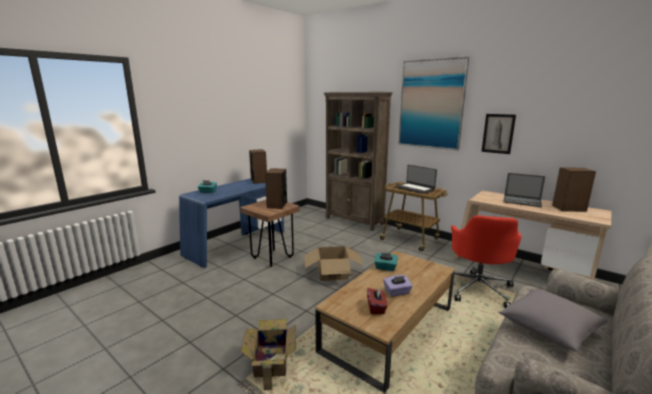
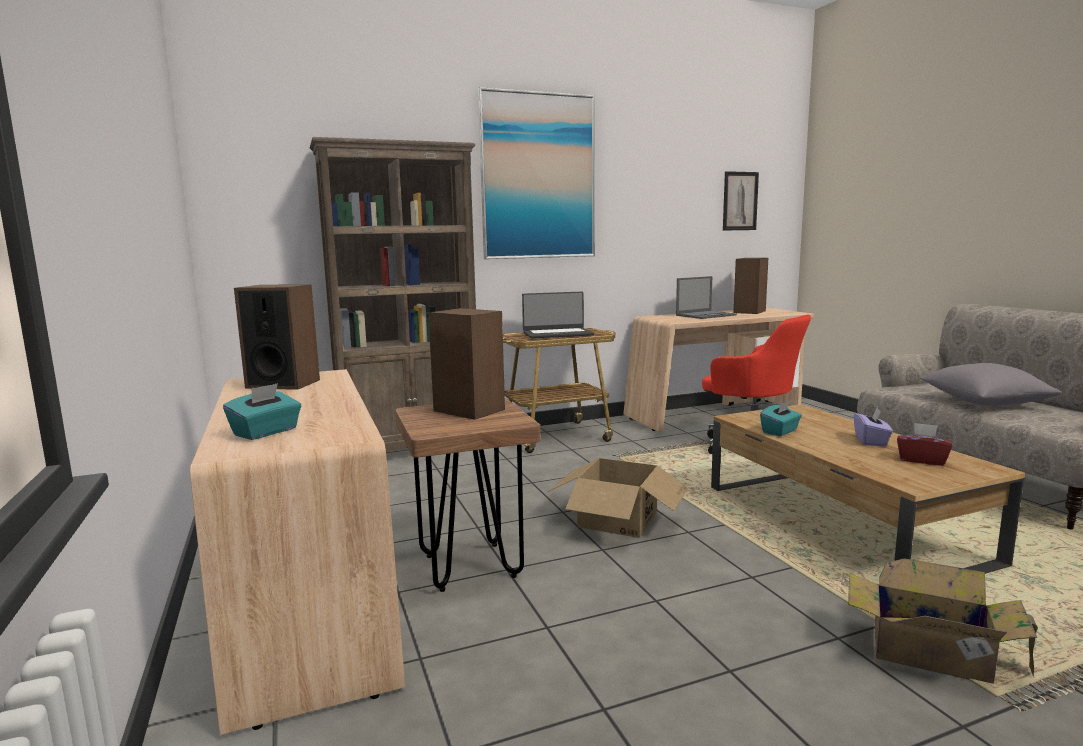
camera: 60 degrees left, 5 degrees down
blue desk [179,178,284,268] -> beige desk [190,369,405,735]
picture [481,114,516,154] -> picture moved to [723,171,759,230]

